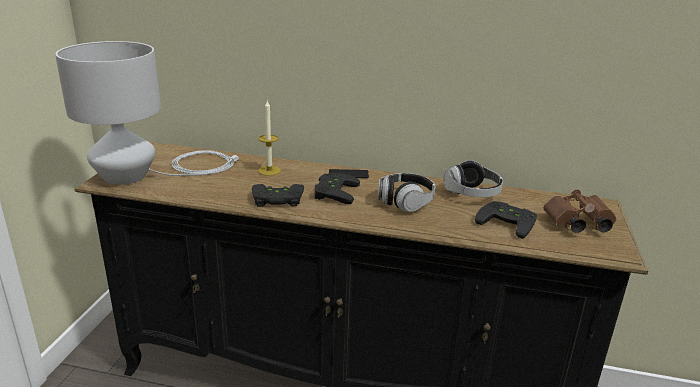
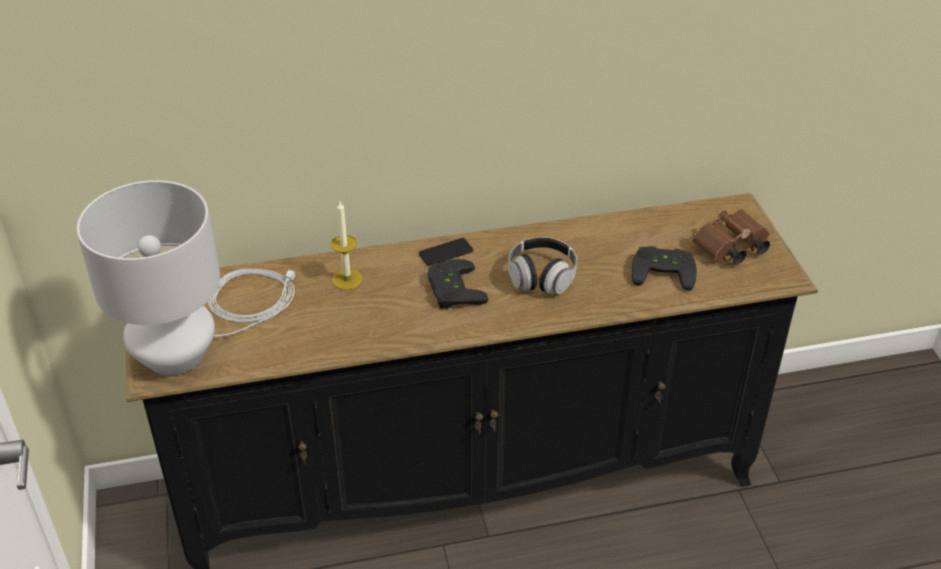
camera: 25 degrees left, 15 degrees up
black game controller [252,184,304,206] -> none
headphones [444,160,503,197] -> none

